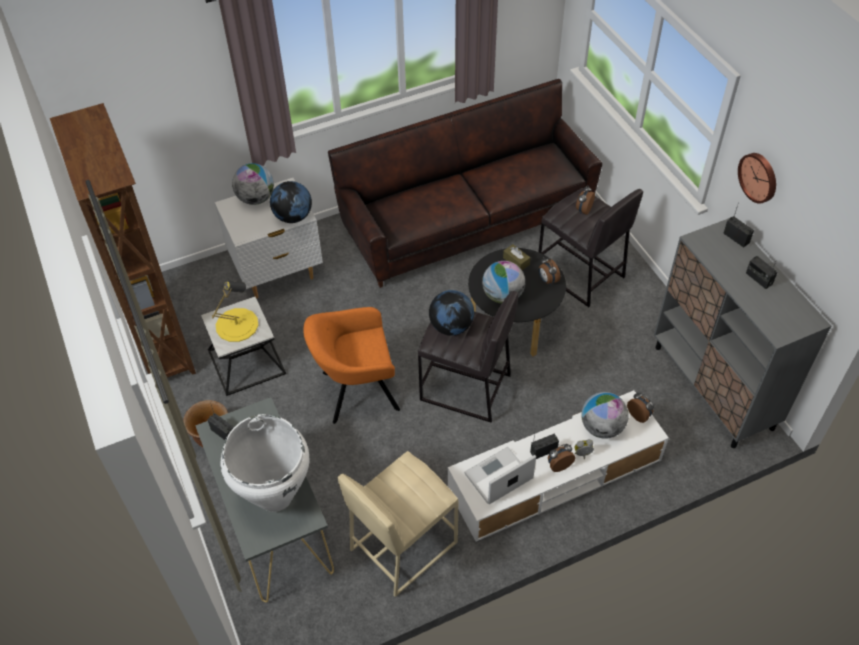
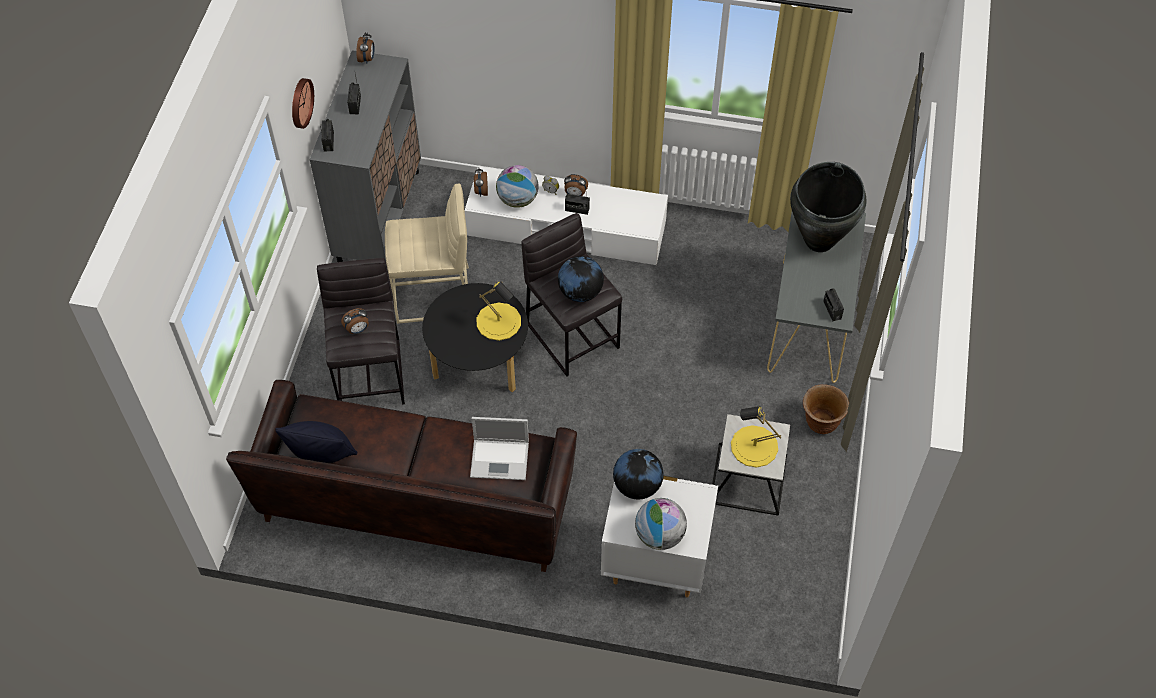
camera: 145 degrees left, 5 degrees up
brown bookcase [50,103,196,377] -> none
white vase [220,414,310,512] -> black vase [790,162,866,252]
orange armchair [303,307,400,424] -> none
beige stool [337,451,459,597] -> beige stool moved to [385,184,469,324]
laptop [464,447,536,504] -> laptop moved to [470,417,529,480]
globe [482,261,525,303] -> yellow table lamp [477,281,521,341]
brown tissue box [503,244,531,270] -> none
alarm clock [539,257,561,285] -> alarm clock moved to [356,32,375,63]
none -> black pillow [275,421,357,463]

